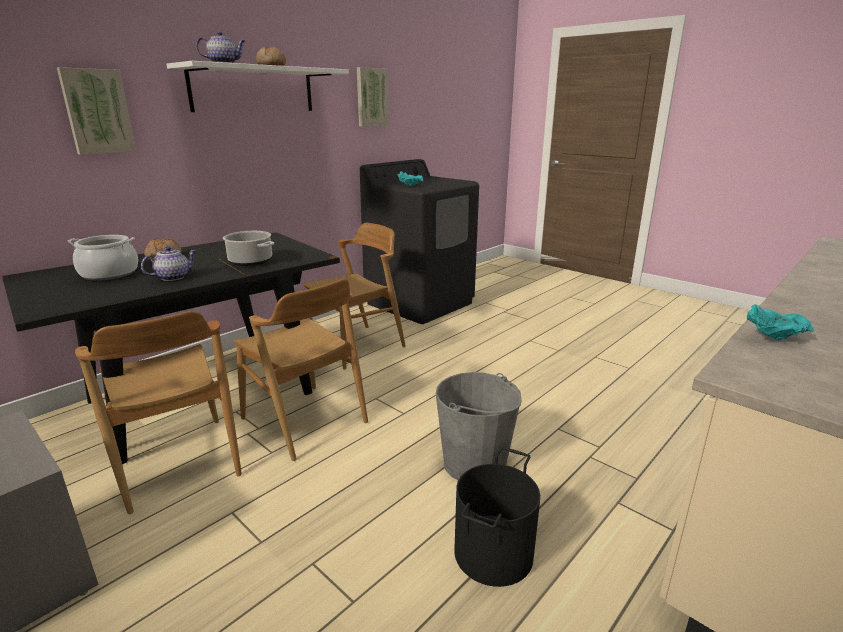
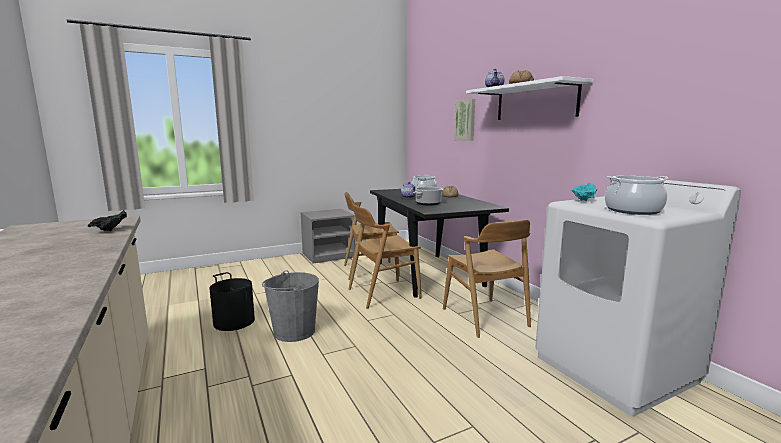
camera: 110 degrees right, 10 degrees down
picture [357,67,389,126] -> none
black washing machine [360,159,479,324] -> white washing machine [535,180,741,416]
turquoise bowl [747,304,814,341] -> black bowl [88,210,127,231]
none -> cooking pot [605,176,669,215]

